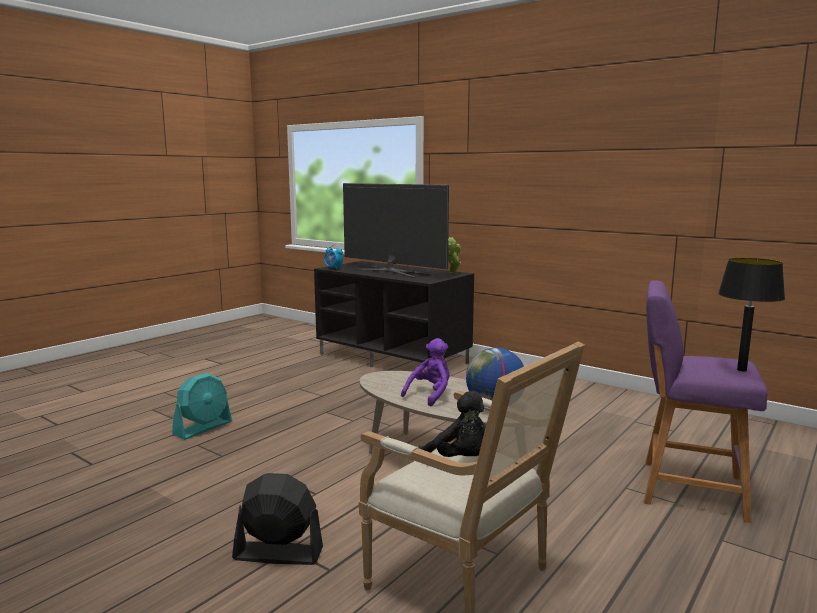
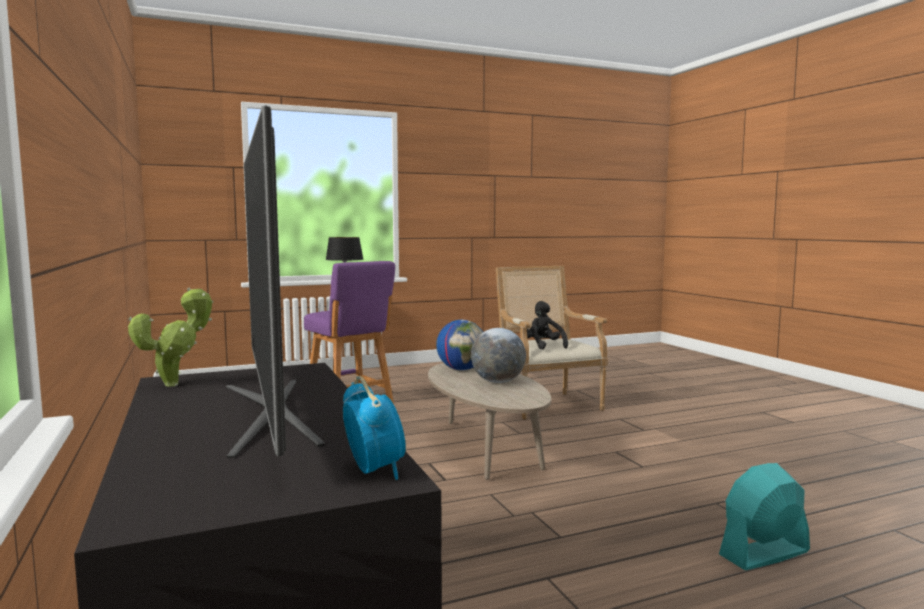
camera: 150 degrees left, 5 degrees down
black fan [232,473,323,565] -> none
purple plush toy [401,338,450,407] -> globe [471,328,526,383]

